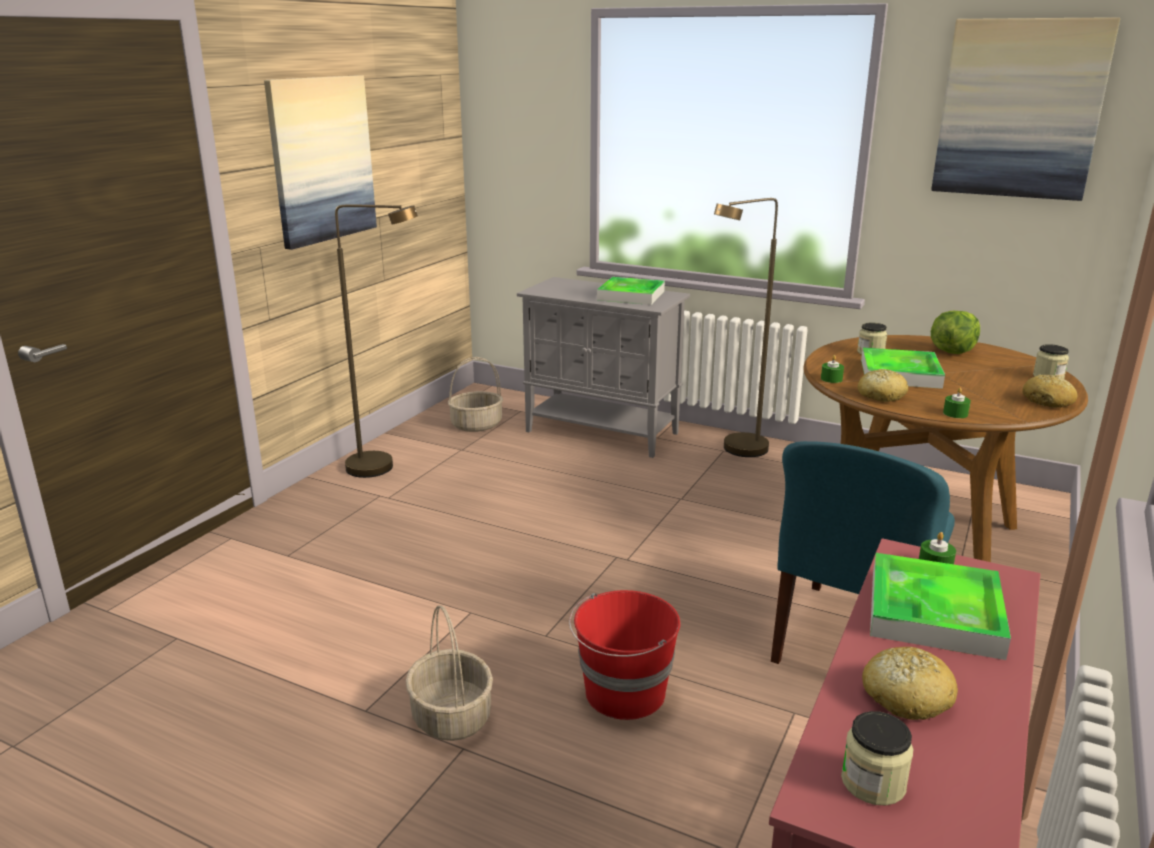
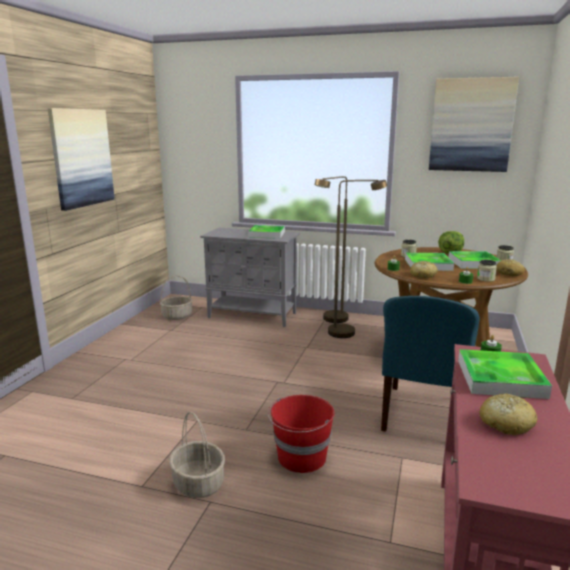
camera: 10 degrees left, 5 degrees down
brown floor lamp [335,204,418,478] -> brown floor lamp moved to [328,180,387,338]
jar [841,711,913,805] -> jar moved to [477,260,497,282]
none -> tray [449,251,501,269]

